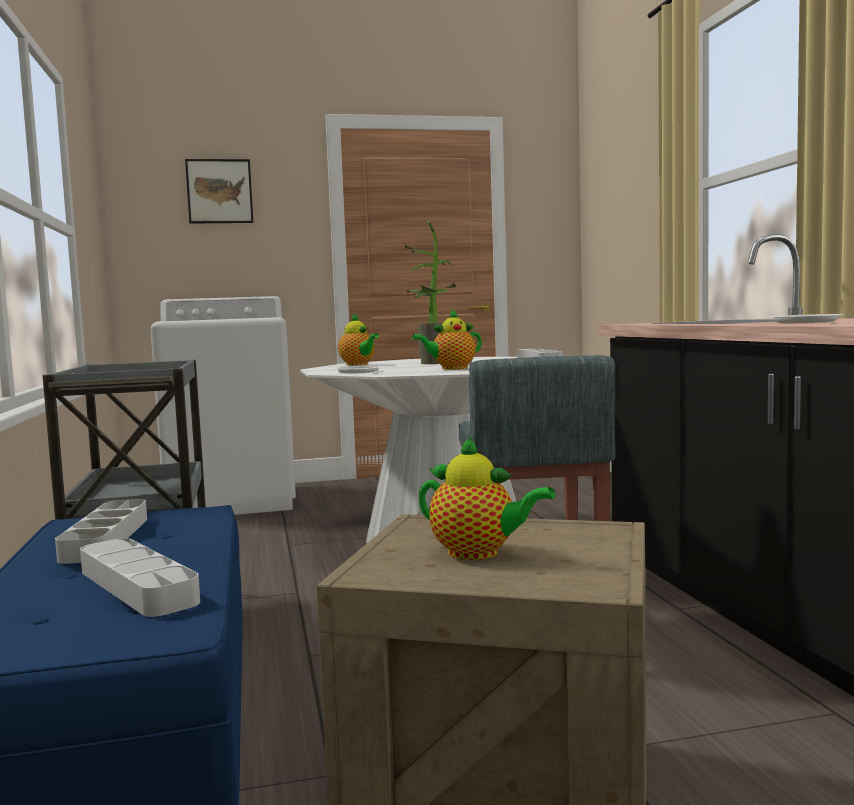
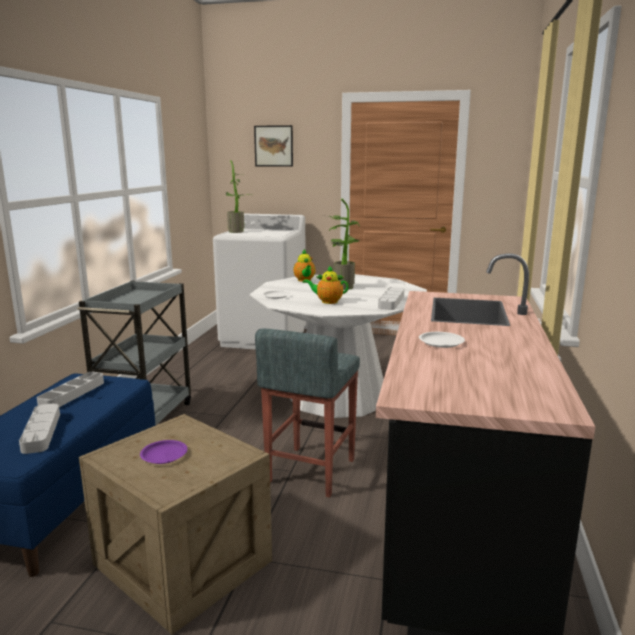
camera: 25 degrees right, 10 degrees up
teapot [418,436,556,560] -> purple plate [140,440,188,464]
none -> potted plant [225,160,251,233]

